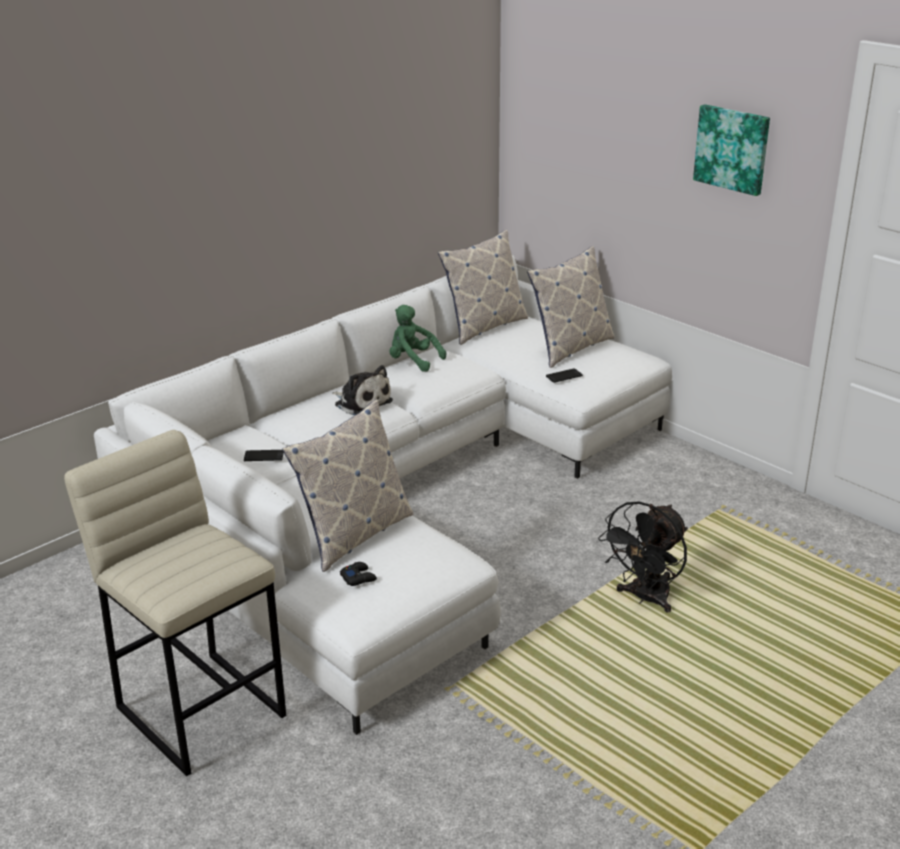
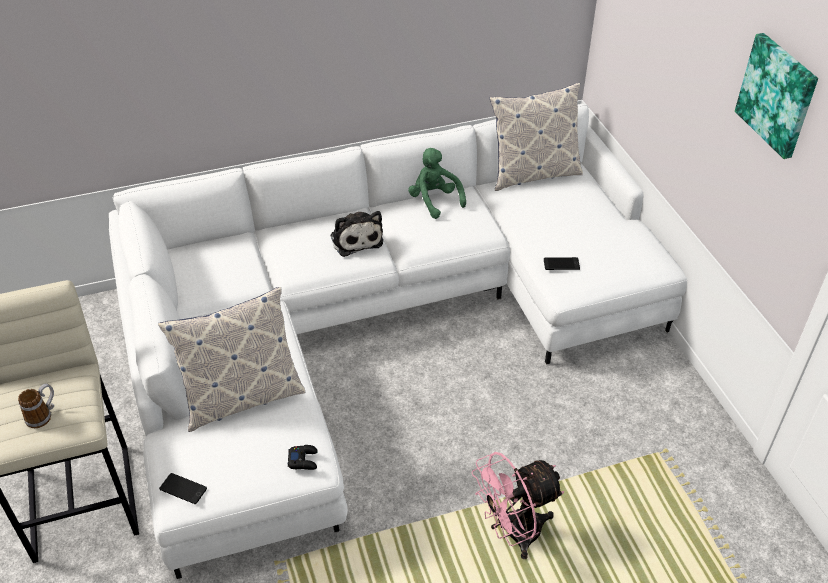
camera: 25 degrees right, 15 degrees up
phone [244,450,284,461] -> phone moved to [159,473,207,504]
black game controller [340,562,377,586] -> black game controller moved to [288,445,318,470]
pillow [527,246,614,368] -> none
black fan [598,501,688,612] -> pink fan [472,452,565,559]
none -> mug [18,384,54,428]

